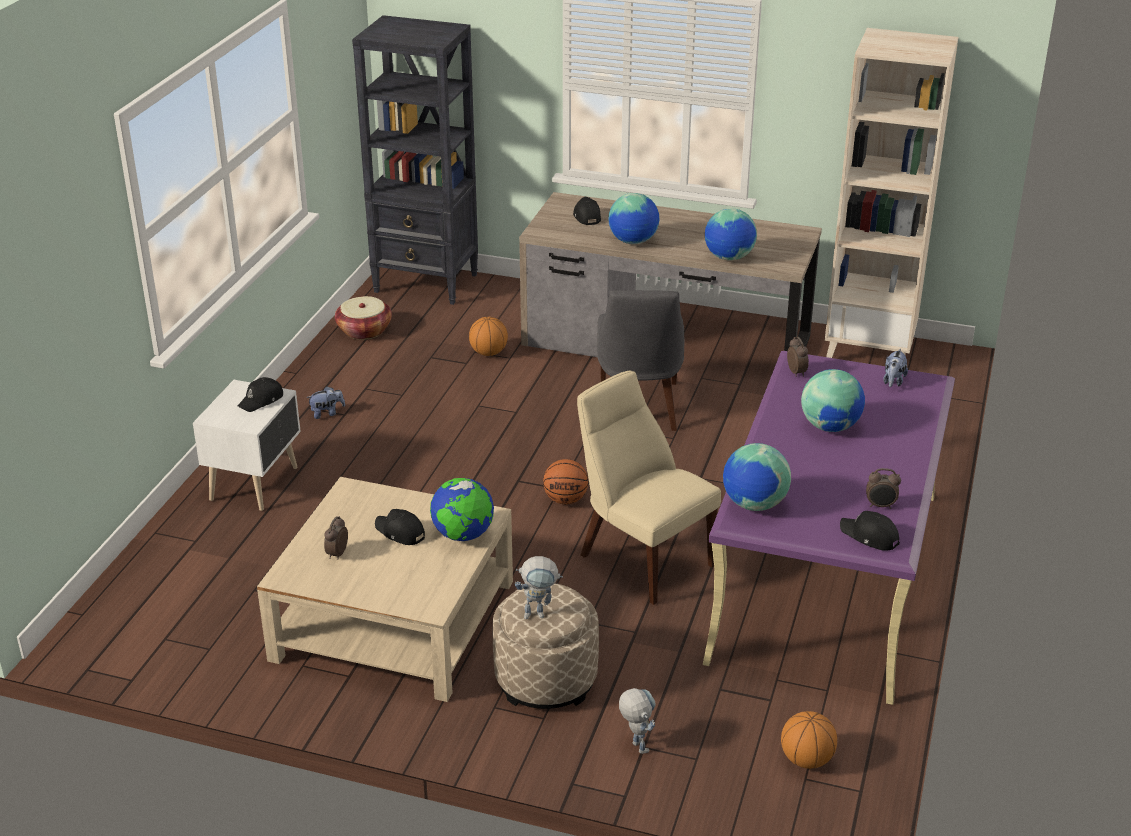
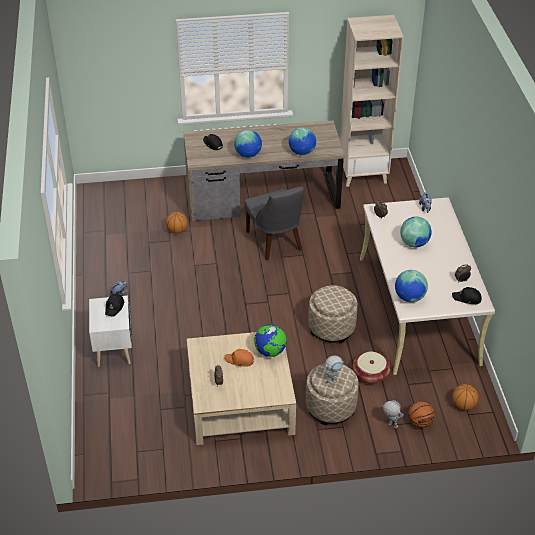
camera: 25 degrees left, 10 degrees up
basket [335,296,392,340] -> basket moved to [353,352,390,384]
black bookcase [352,15,478,305] -> none
black cap [375,509,425,545] -> orange cap [224,349,254,367]
basketball [543,459,588,504] -> basketball moved to [408,401,435,428]
beige chair [577,371,721,605] -> beige ottoman [308,285,358,344]
purple desk [703,351,955,705] -> beige desk [360,197,495,375]

